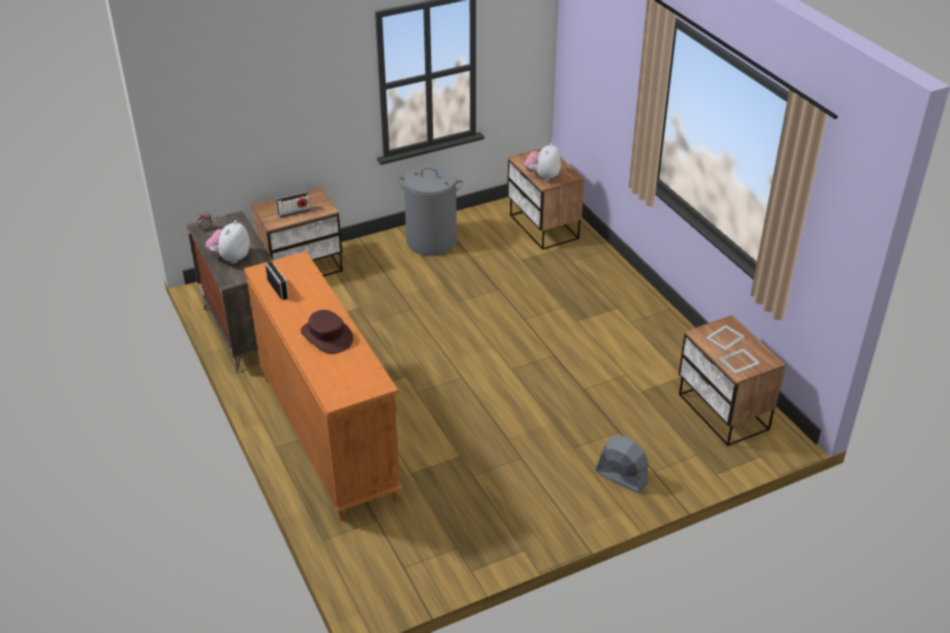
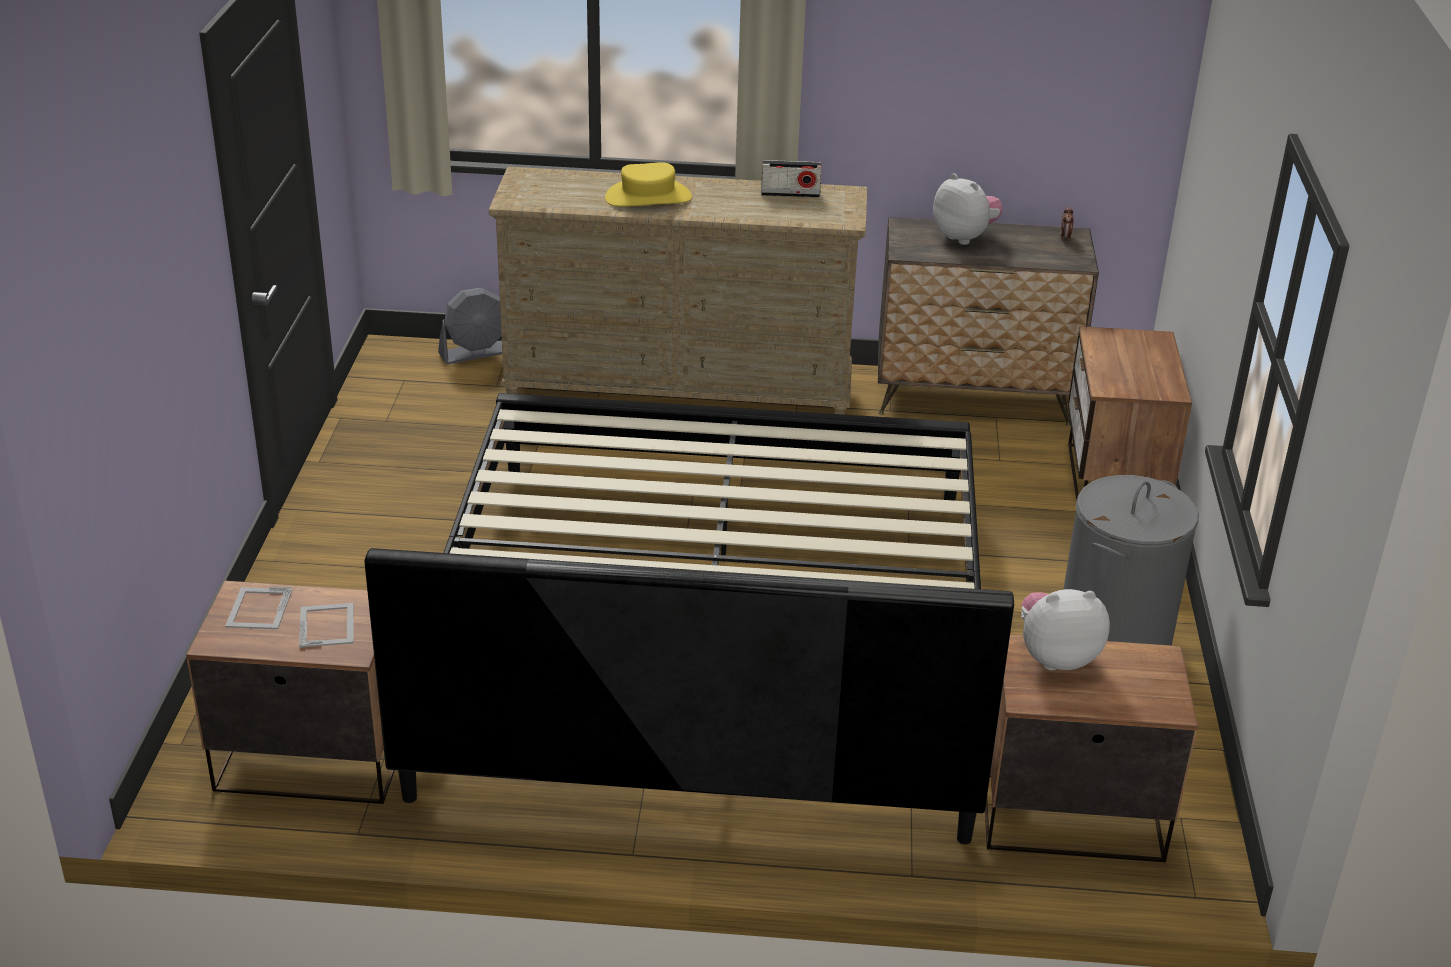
camera: 120 degrees right, 5 degrees down
orange dresser [244,251,403,521] -> beige dresser [489,167,867,414]
radio [276,192,311,217] -> none
brown hat [301,310,353,354] -> yellow hat [605,162,692,207]
plush toy [524,143,561,181] -> plush toy turned 60 degrees counterclockwise [1021,589,1110,670]
grey fan [595,436,648,493] -> grey fan moved to [438,288,502,364]
none -> bed [365,393,1014,844]

